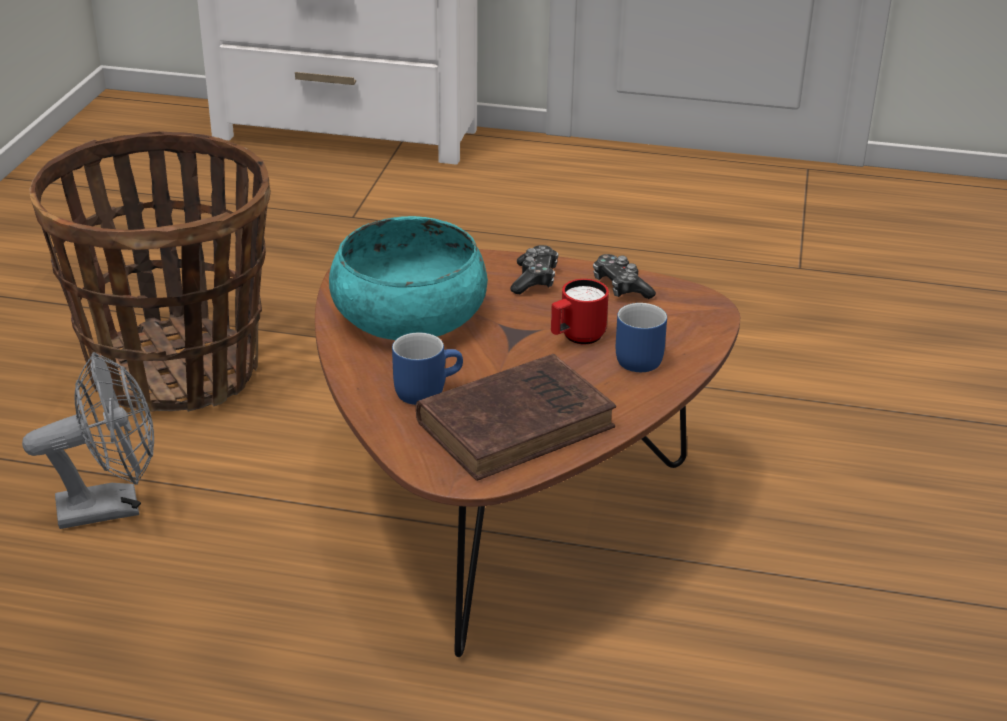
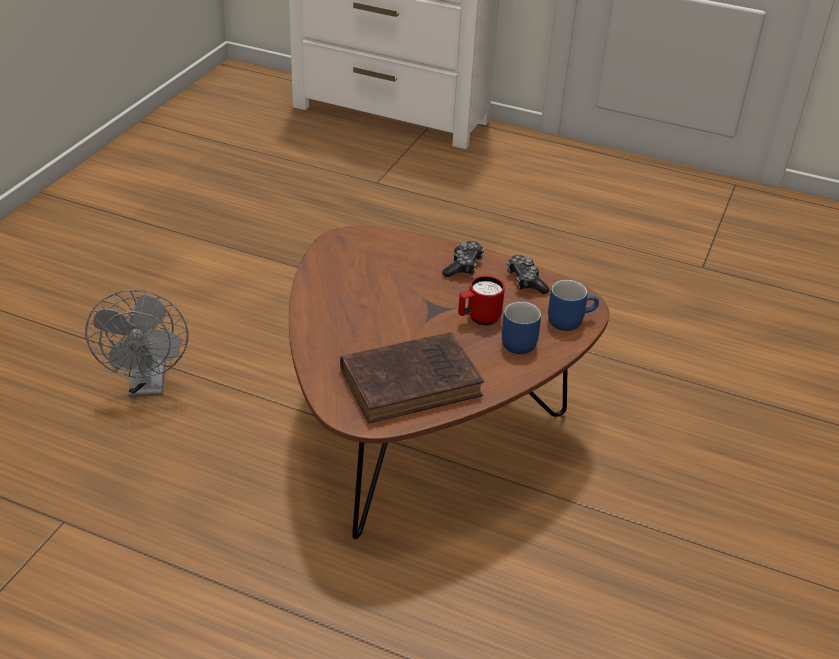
camera: 10 degrees right, 5 degrees up
grey fan [22,352,154,529] -> grey fan turned 90 degrees clockwise [85,289,188,397]
basket [30,131,271,412] -> none
turquoise bowl [329,216,488,340] -> none
blue mug [392,332,463,405] -> blue mug moved to [548,280,599,331]

